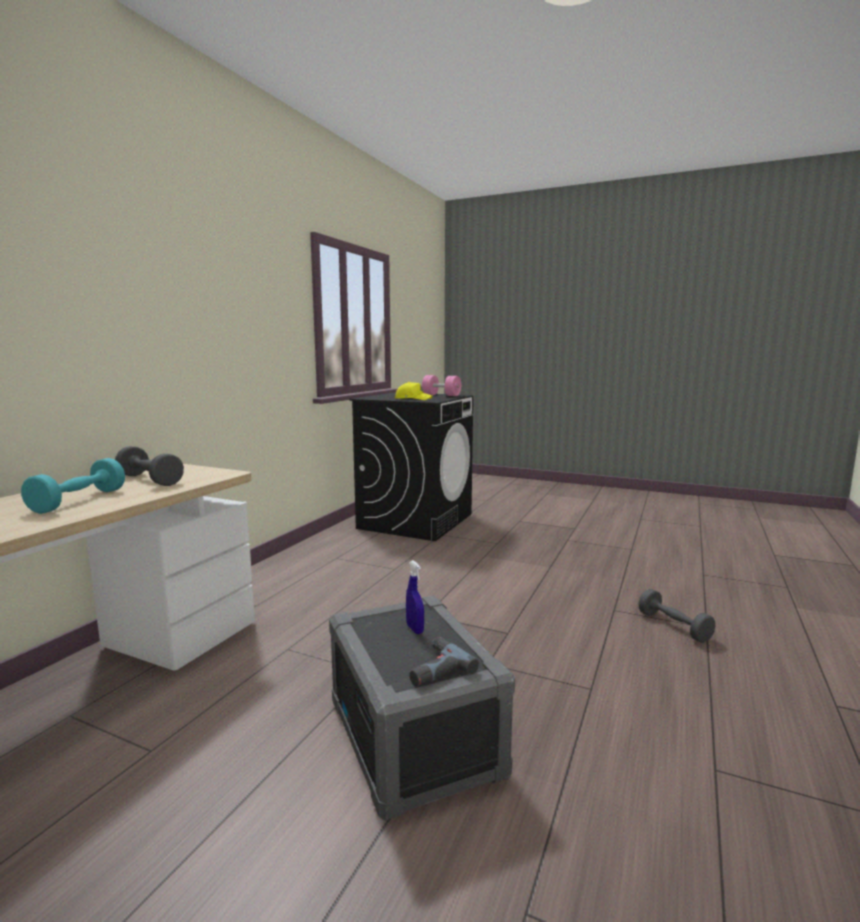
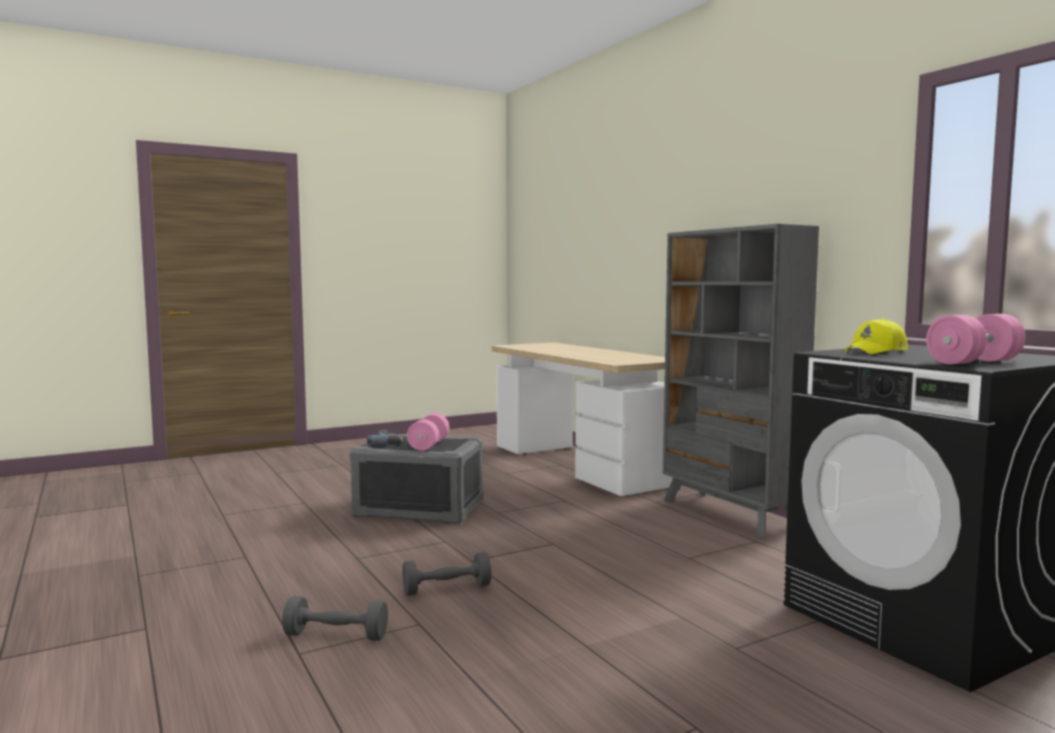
camera: 125 degrees right, 5 degrees down
turquoise dumbbell [21,458,125,514] -> none
grey dumbbell [115,446,184,486] -> grey dumbbell moved to [402,552,491,596]
blue spray bottle [406,560,424,634] -> pink dumbbell [407,413,449,451]
none -> grey bookcase [663,224,819,538]

